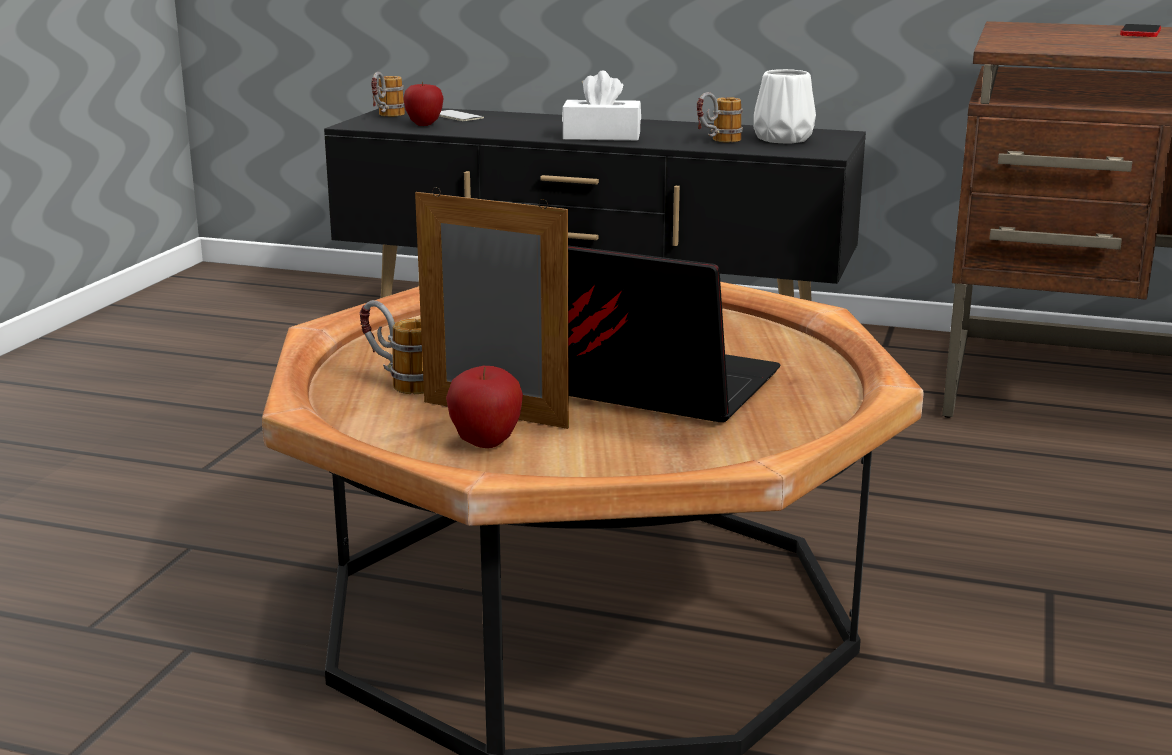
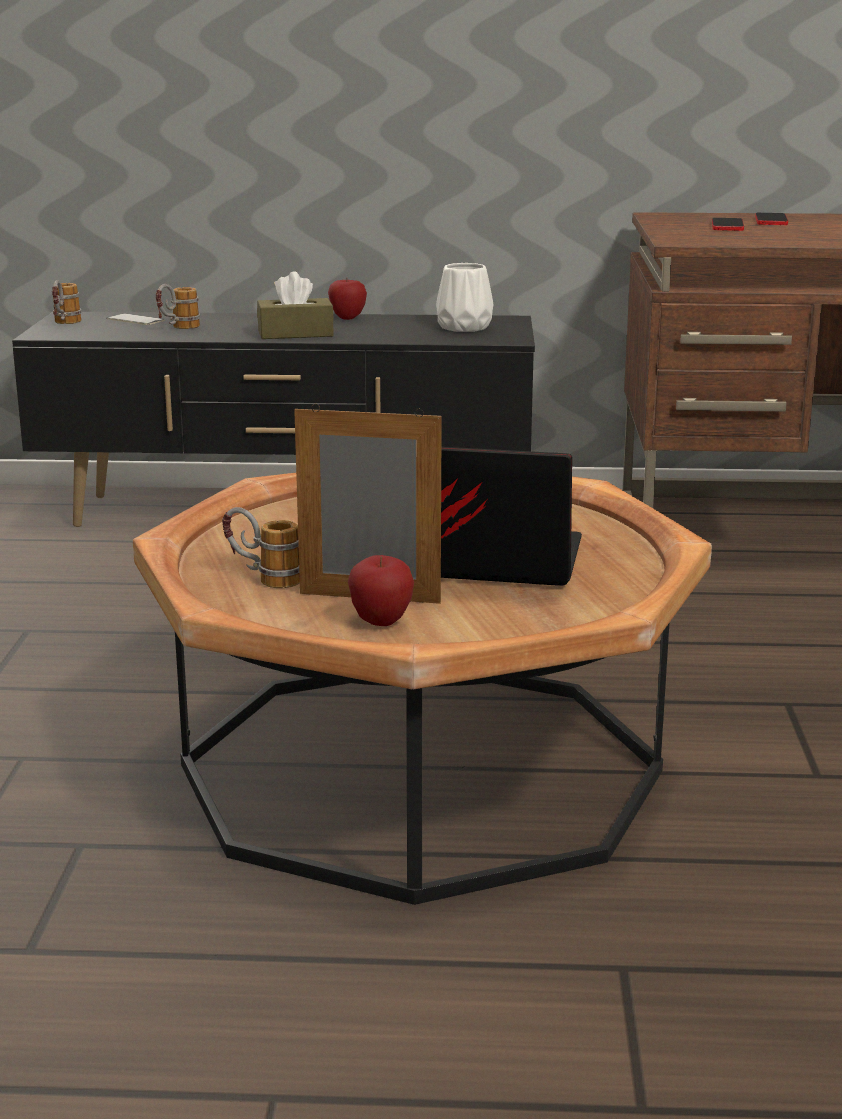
camera: 15 degrees left, 0 degrees up
apple [403,81,444,126] -> apple moved to [328,278,367,320]
white tissue box [562,70,641,141] -> brown tissue box [257,271,334,339]
mug [697,92,743,143] -> mug moved to [156,284,200,329]
none -> phone [712,218,744,231]

